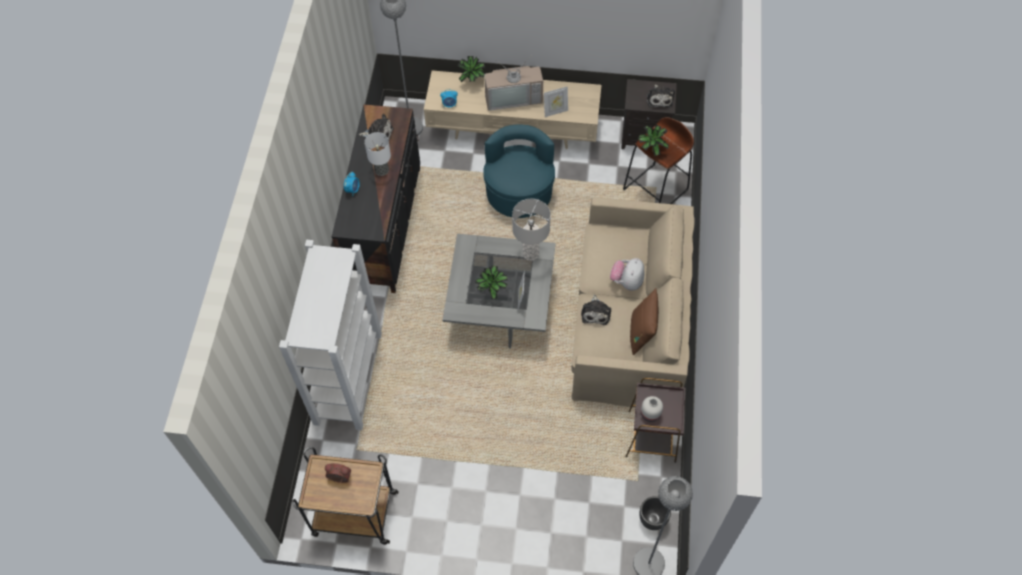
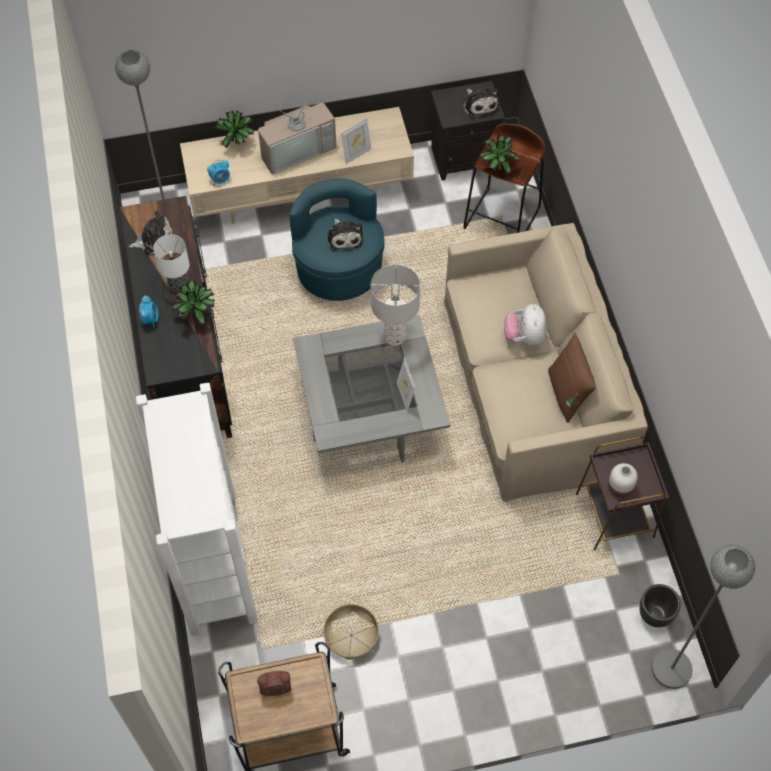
camera: 20 degrees left, 0 degrees up
potted plant [475,265,508,300] -> potted plant moved to [172,281,215,325]
plush toy [581,295,611,325] -> plush toy moved to [327,218,363,252]
none -> basket [323,604,379,660]

